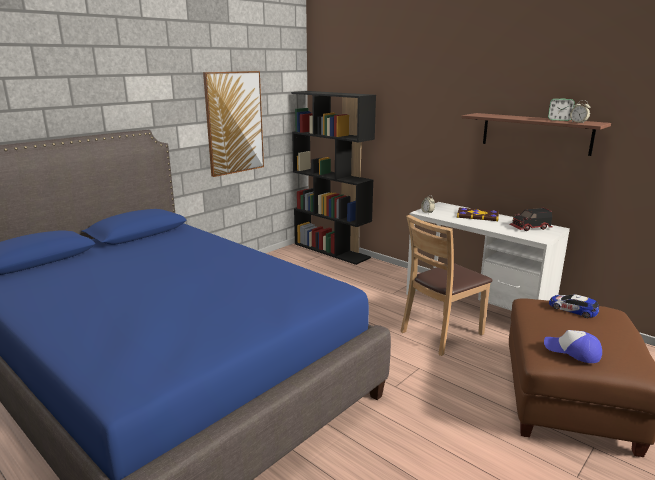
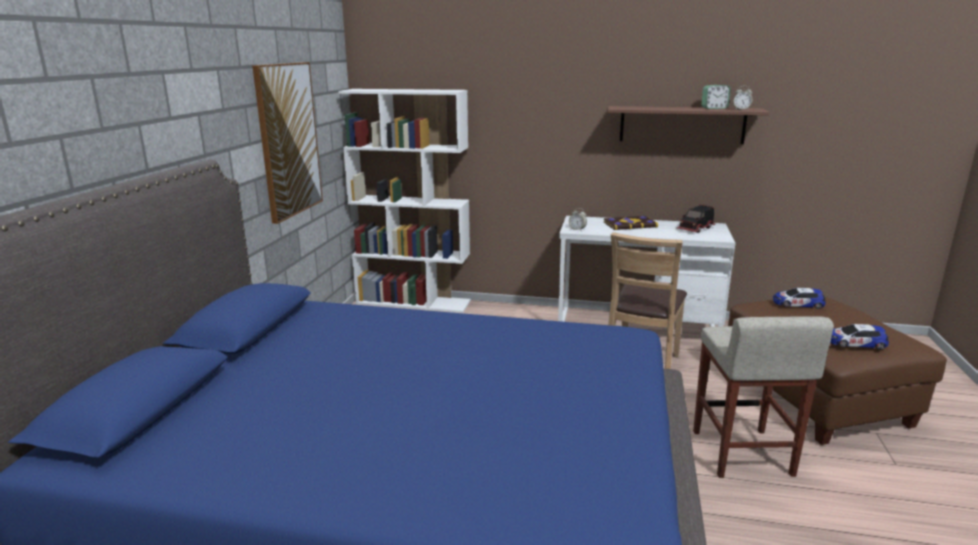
camera: 30 degrees left, 0 degrees up
black bookcase [291,91,376,265] -> white bookcase [338,89,471,313]
cap [544,330,602,363] -> toy car [830,324,889,350]
none -> beige stool [693,316,834,478]

